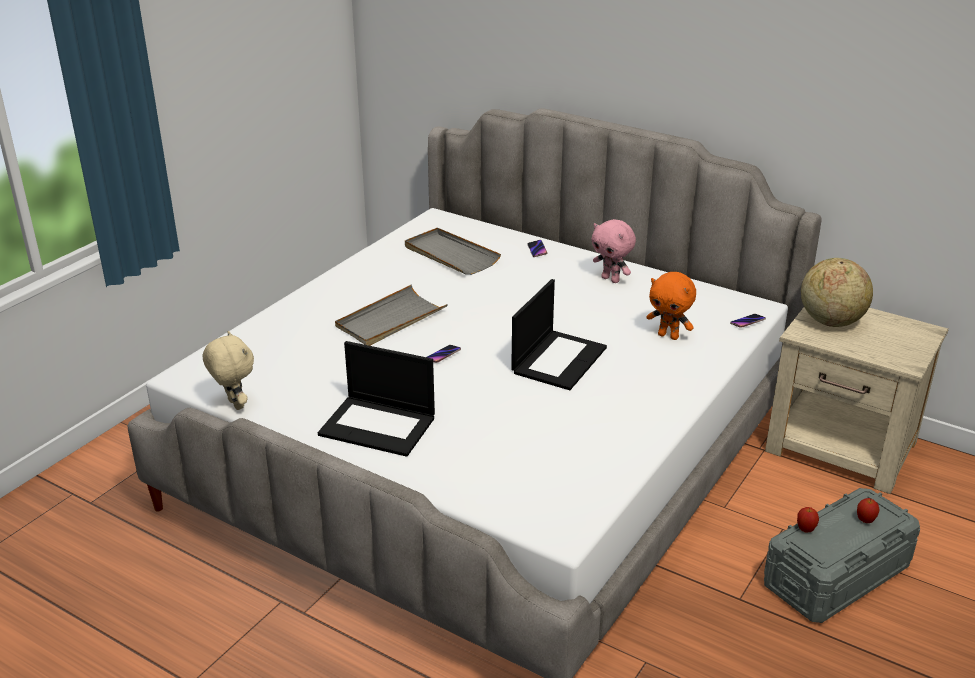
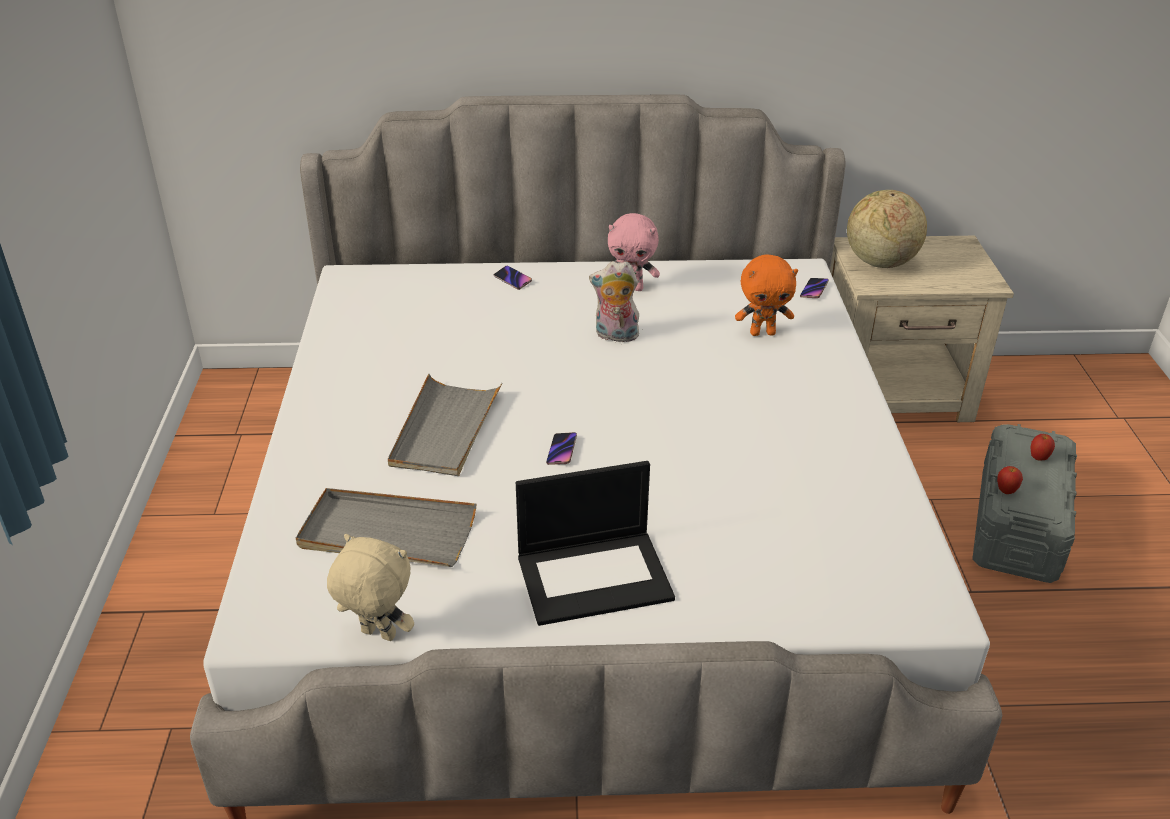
camera: 35 degrees left, 5 degrees up
grey tray [405,228,501,275] -> grey tray moved to [296,488,476,567]
laptop [511,279,607,390] -> none
none -> plush toy [589,261,639,342]

